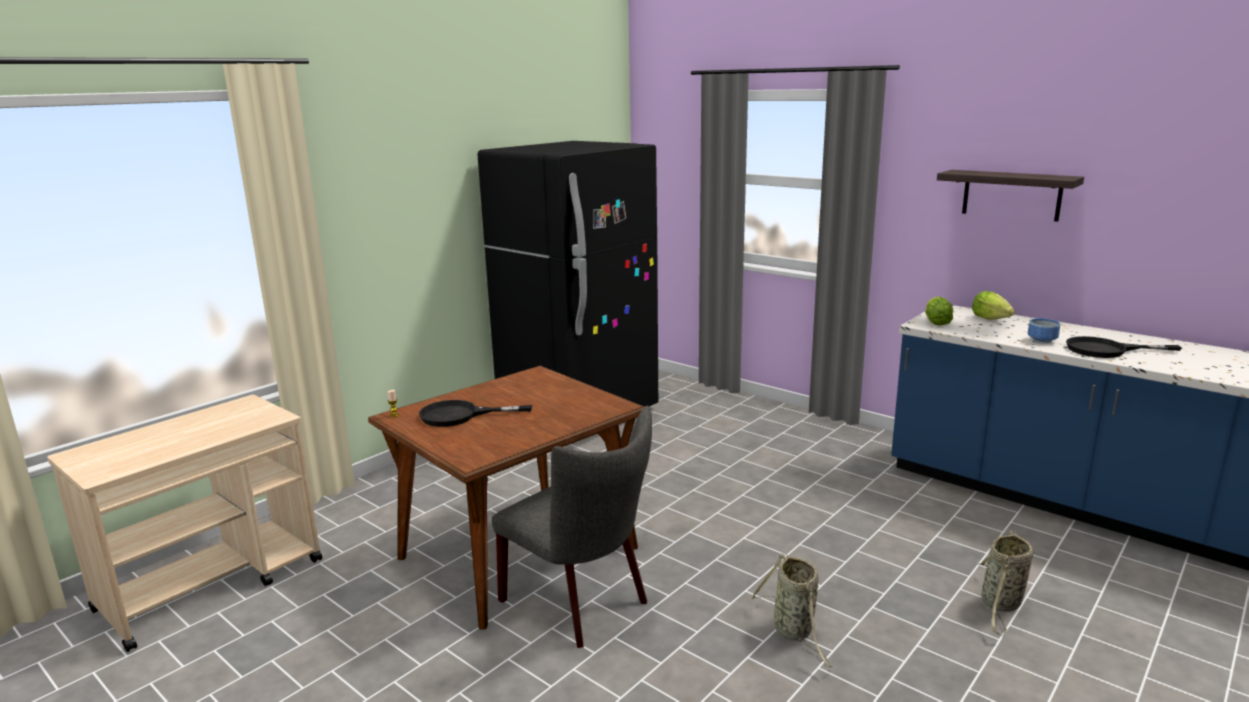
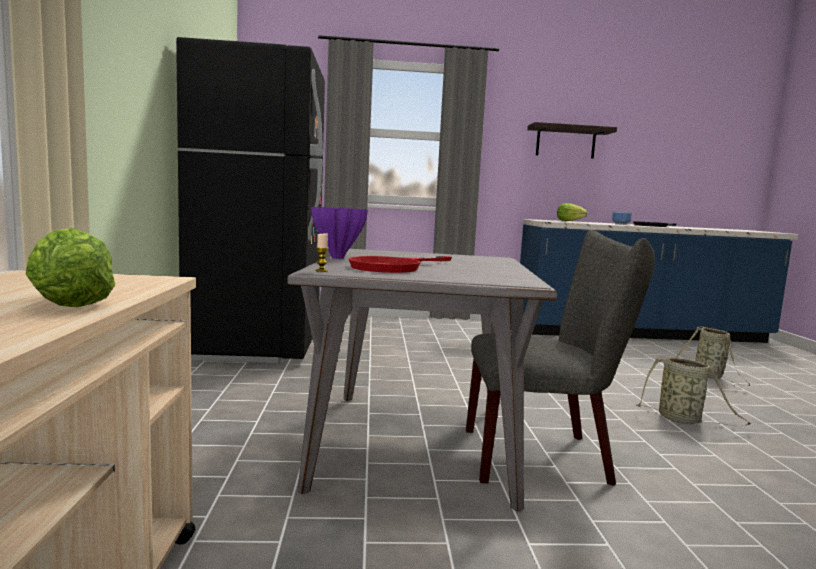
camera: 45 degrees left, 10 degrees down
brown dining table [368,366,644,629] -> grey dining table [288,249,557,511]
black frying pan [419,400,532,427] -> red frying pan [349,256,452,273]
lettuce [925,297,953,326] -> lettuce moved to [26,228,115,307]
none -> purple vase [311,207,368,259]

